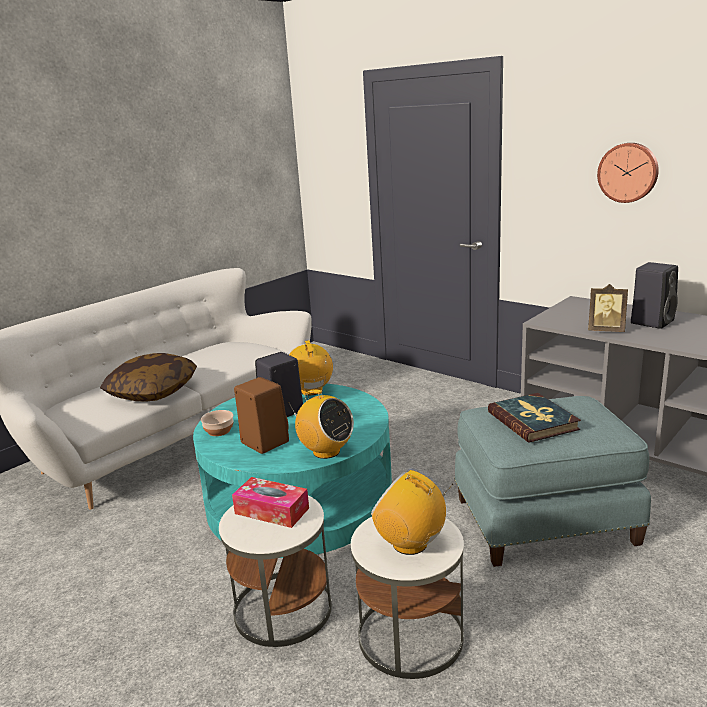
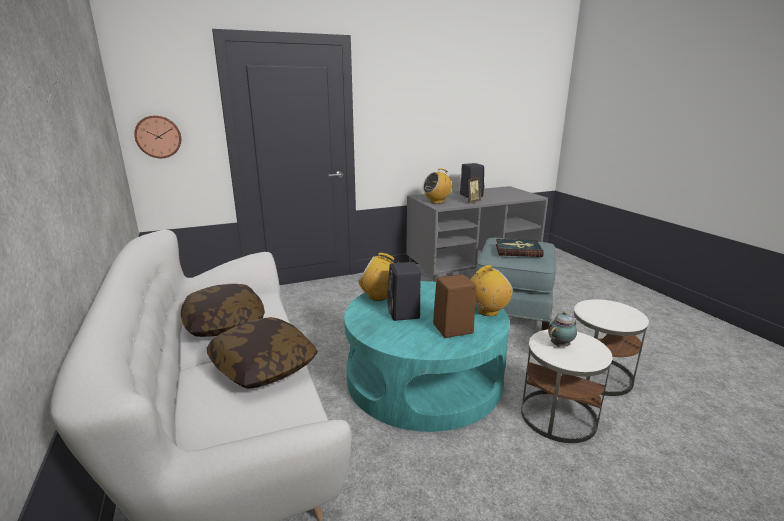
camera: 65 degrees left, 0 degrees up
bowl [201,410,234,436] -> none
tissue box [232,477,309,528] -> teapot [548,311,577,347]
radio [371,470,453,555] -> radio moved to [423,169,452,204]
wall clock [597,143,659,203] -> wall clock moved to [134,115,181,158]
none -> pillow [181,284,265,337]

